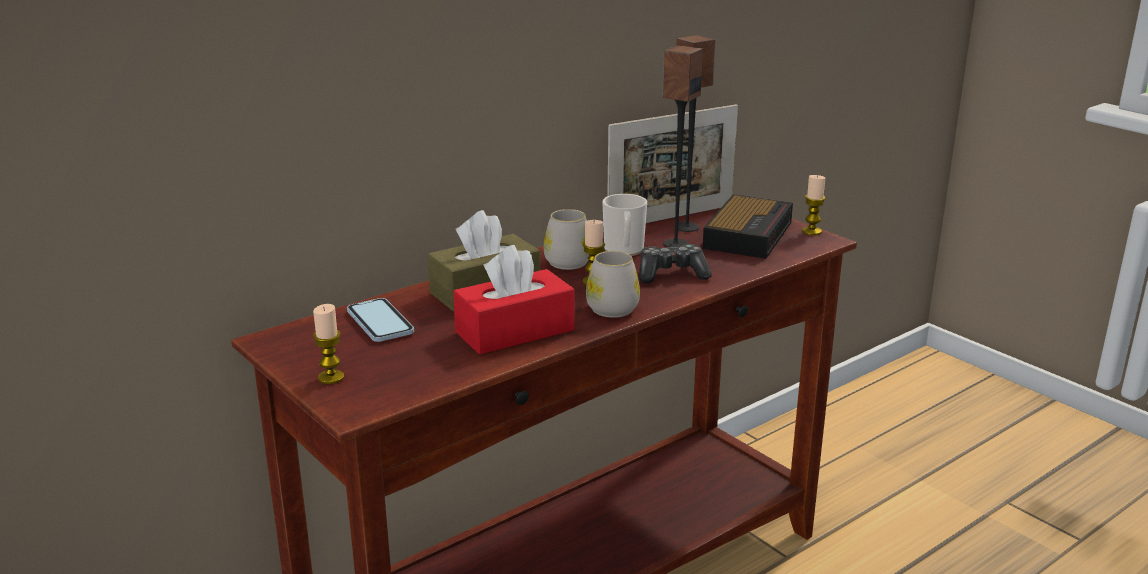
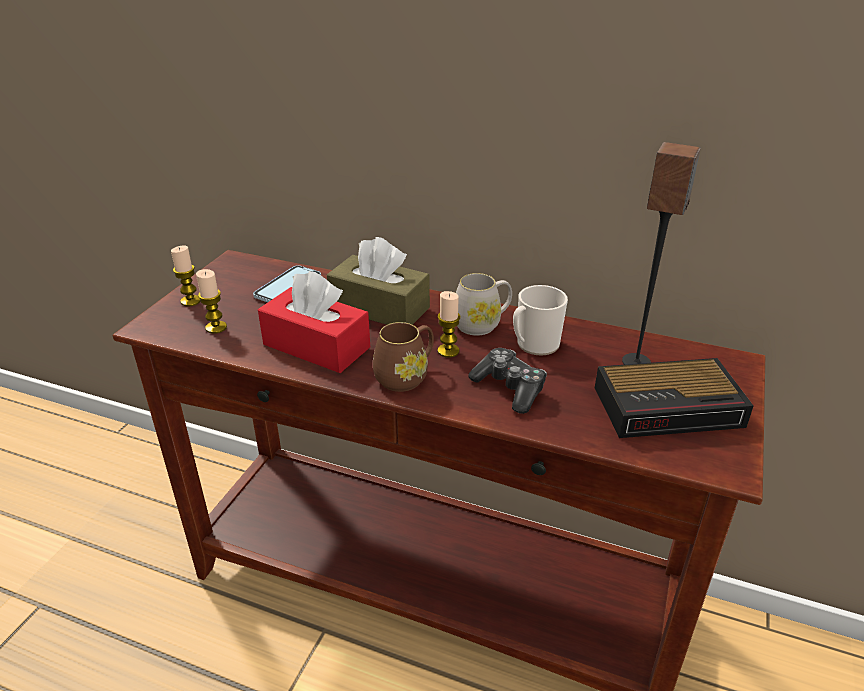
camera: 60 degrees right, 10 degrees up
white mug [586,251,640,318] -> brown mug [373,322,434,392]
picture frame [607,104,738,223] -> none
speaker [662,45,703,248] -> none
candle [802,175,826,235] -> candle moved to [196,269,227,334]

